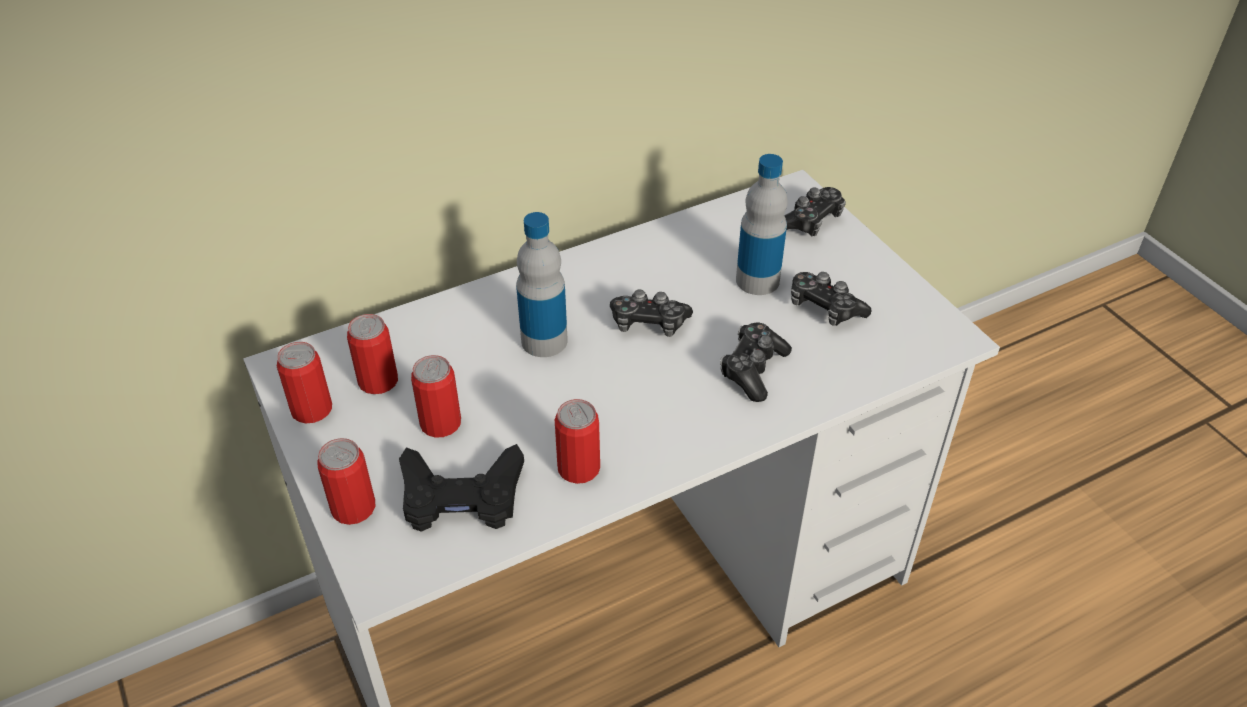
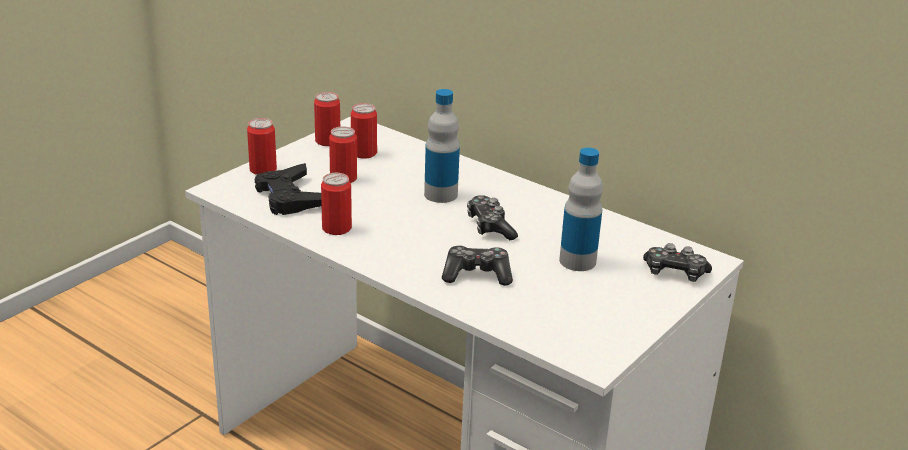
camera: 65 degrees right, 15 degrees down
game controller [791,272,872,326] -> none

